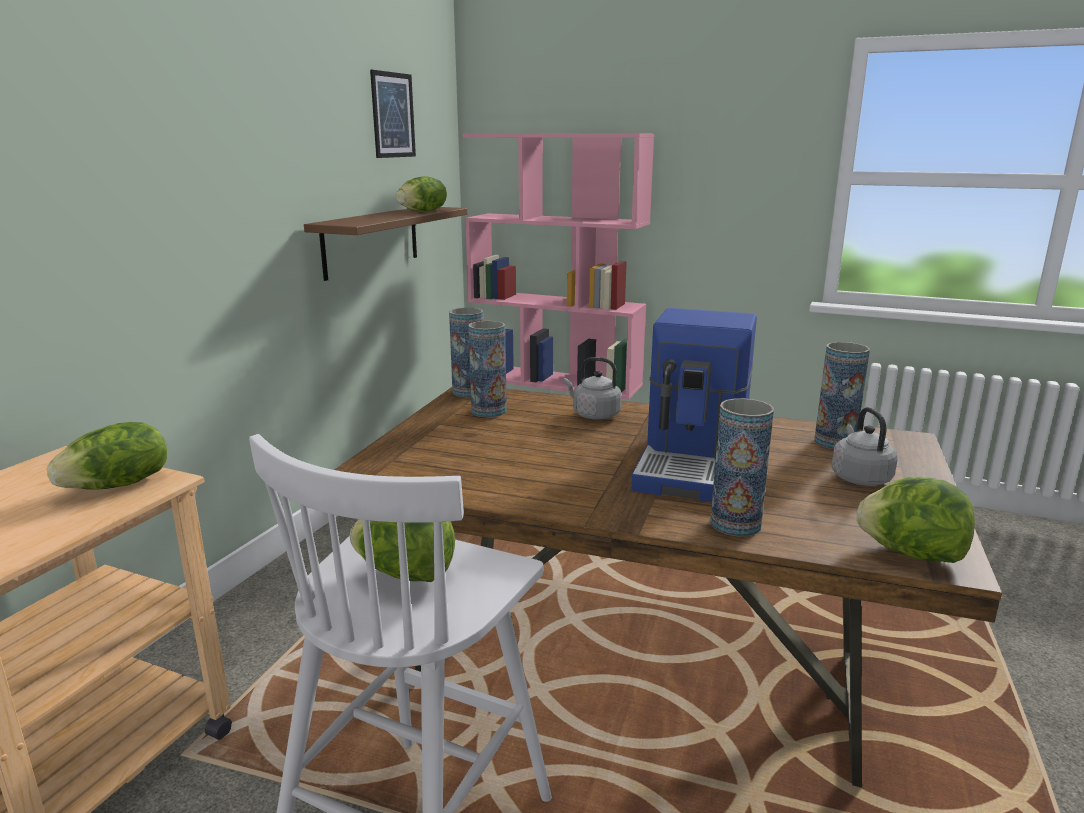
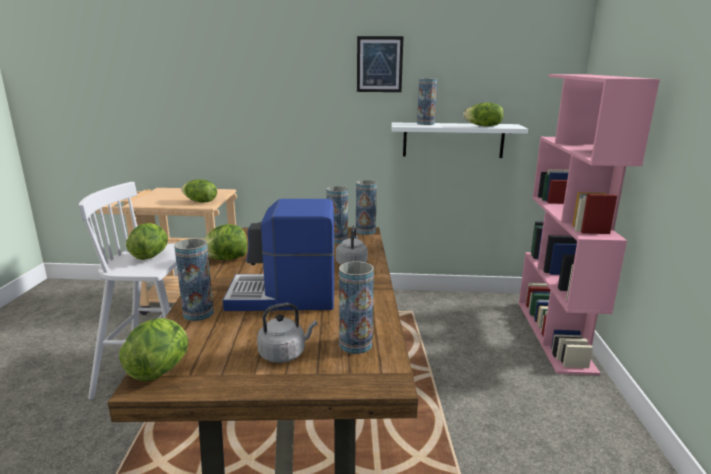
camera: 70 degrees right, 0 degrees up
brown shelf [304,207,468,281] -> white shelf [391,122,528,158]
picture [370,70,416,158] -> picture moved to [357,36,404,92]
none -> lettuce [203,224,248,260]
none -> vase [417,78,437,125]

